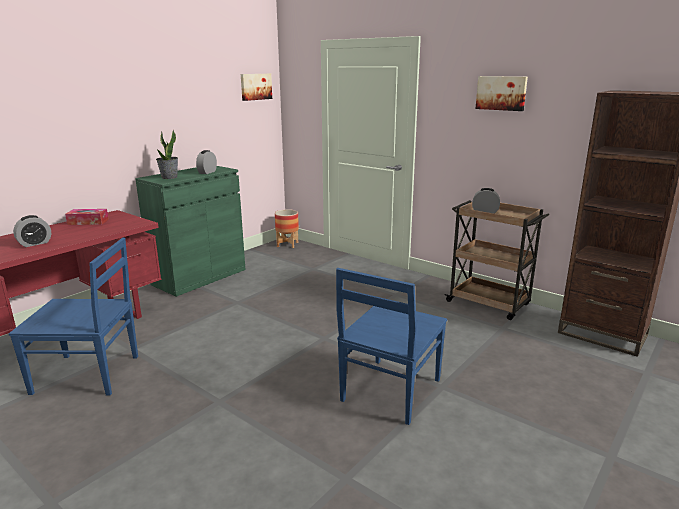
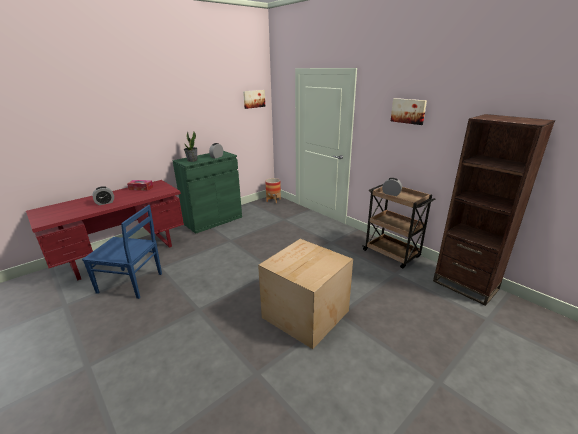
camera: 10 degrees right, 5 degrees up
blue chair [336,268,447,425] -> cardboard box [258,239,353,349]

